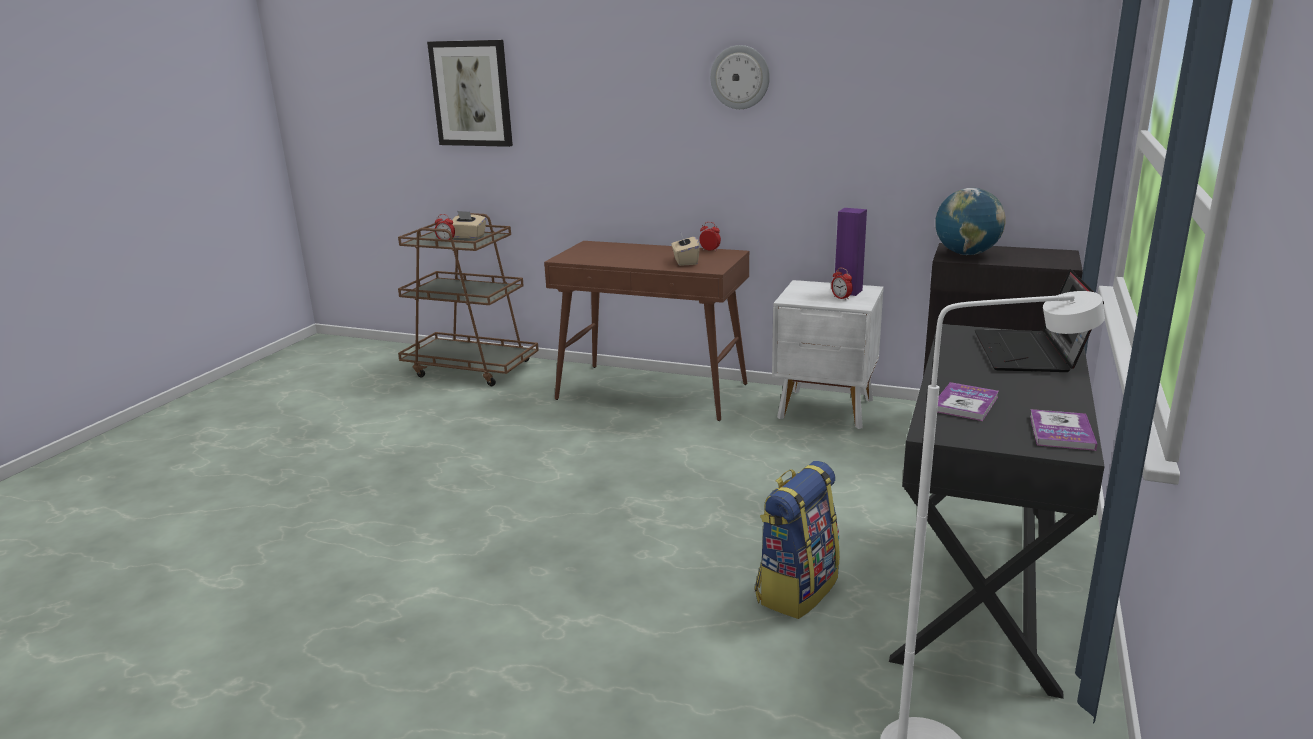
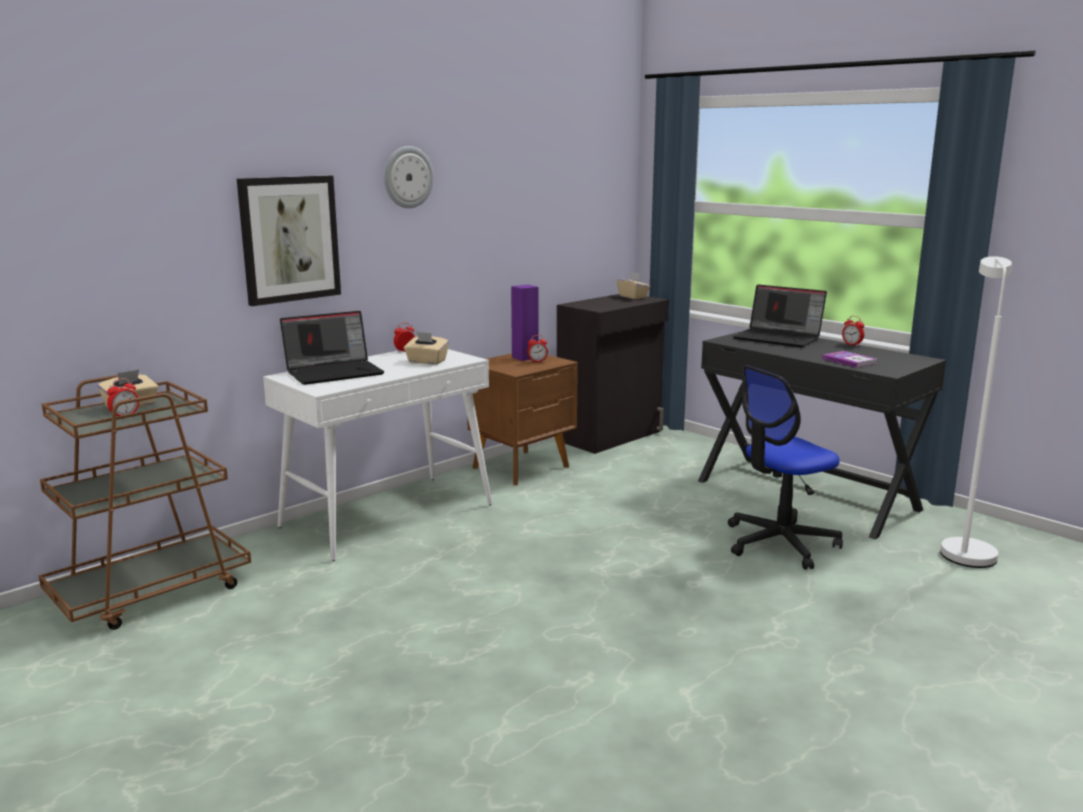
camera: 65 degrees left, 5 degrees down
picture [427,40,513,147] -> picture moved to [237,175,341,306]
brown console table [544,241,749,421] -> white console table [263,349,492,561]
backpack [755,461,840,619] -> office chair [728,365,843,570]
white nightstand [772,280,884,429] -> brown nightstand [467,353,578,485]
globe [935,188,1005,255] -> none
book [1030,409,1097,451] -> none
none -> laptop [280,311,384,385]
none -> beige tissue box [617,272,650,299]
none -> alarm clock [842,316,864,346]

